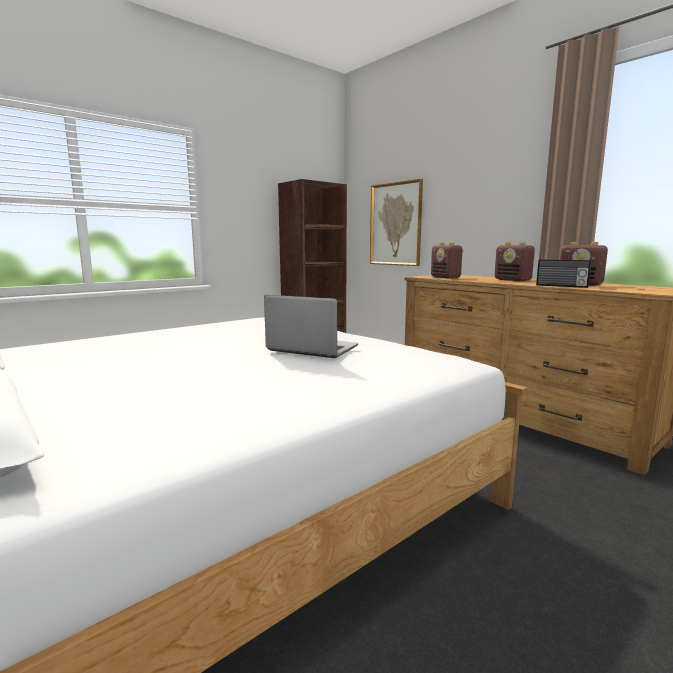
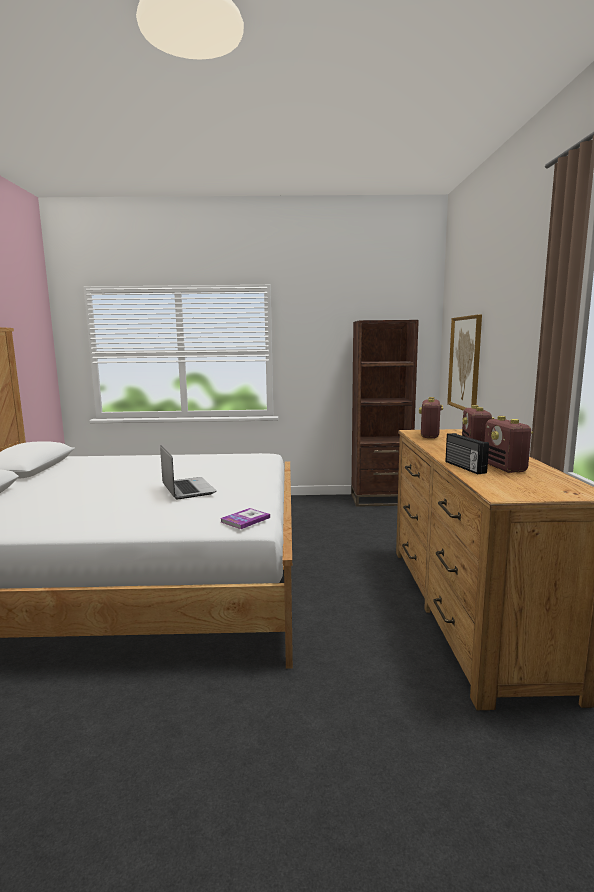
camera: 40 degrees right, 0 degrees up
none -> book [221,508,270,529]

